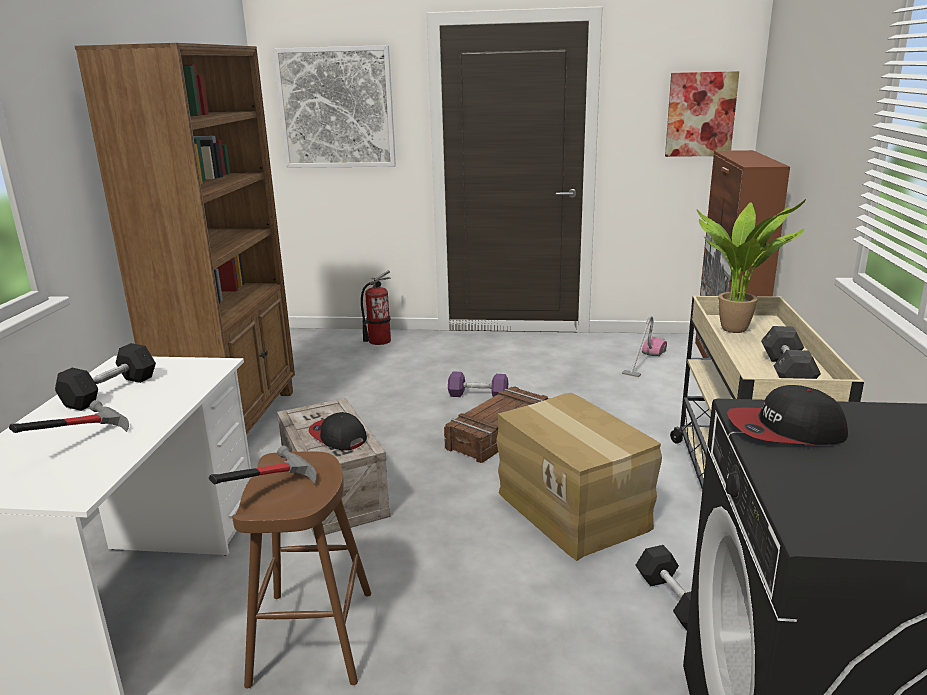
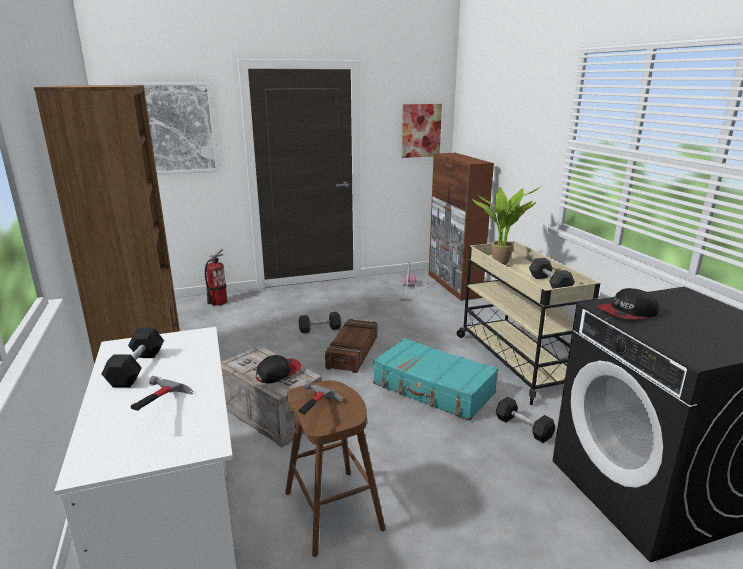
camera: 25 degrees left, 0 degrees up
cap [309,412,367,450] -> cap turned 120 degrees clockwise [256,355,302,383]
purple dumbbell [448,371,508,397] -> grey dumbbell [299,312,341,333]
cardboard box [496,393,662,561] -> turquoise suitcase [373,338,498,421]

